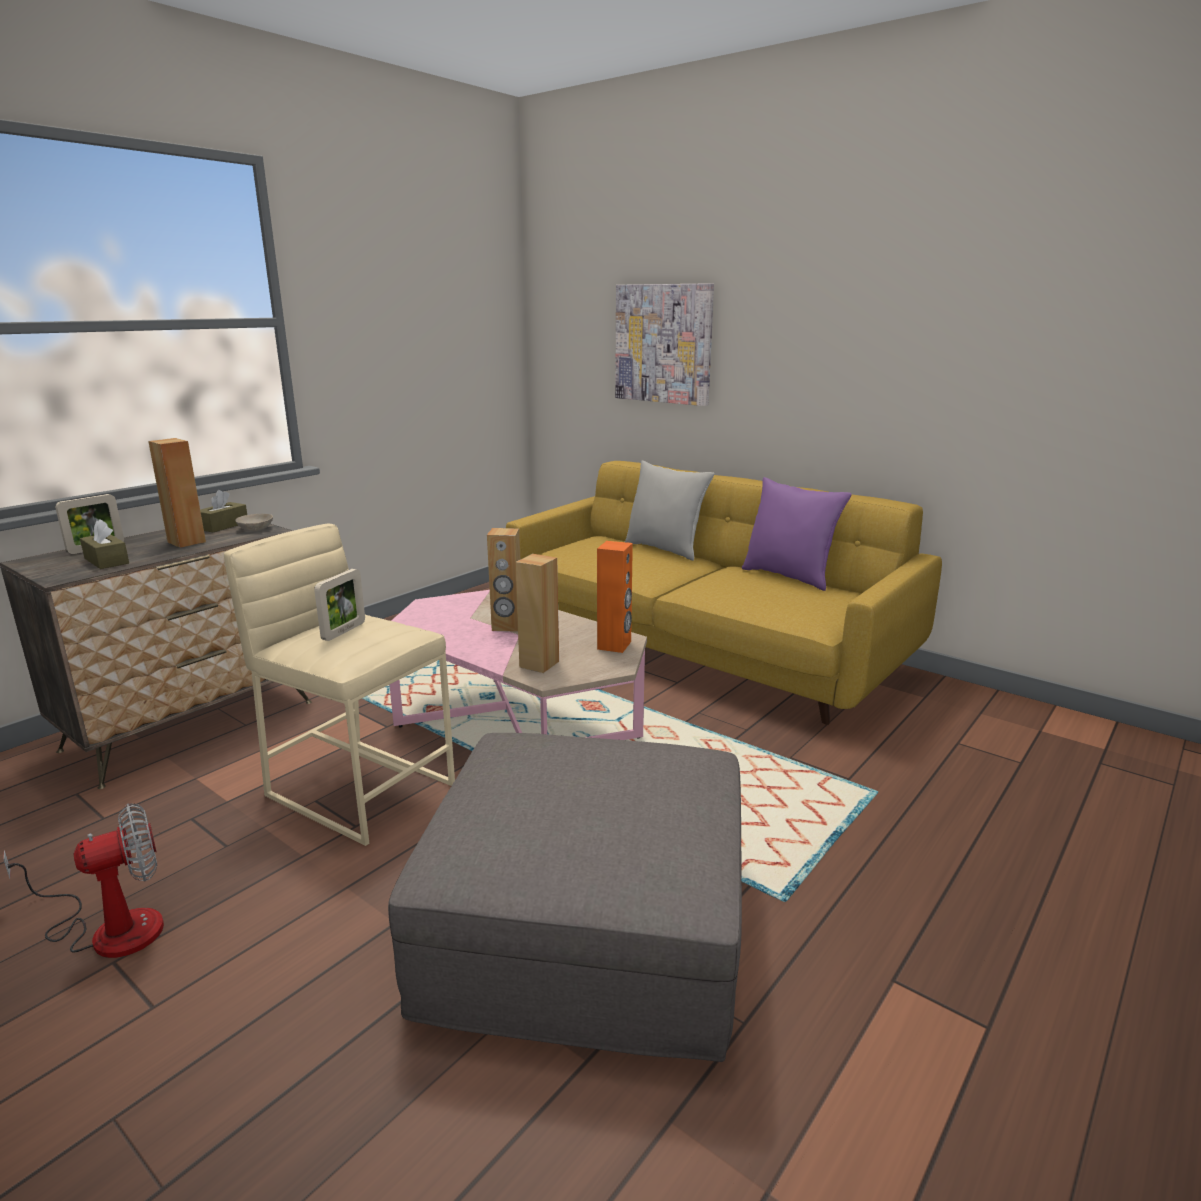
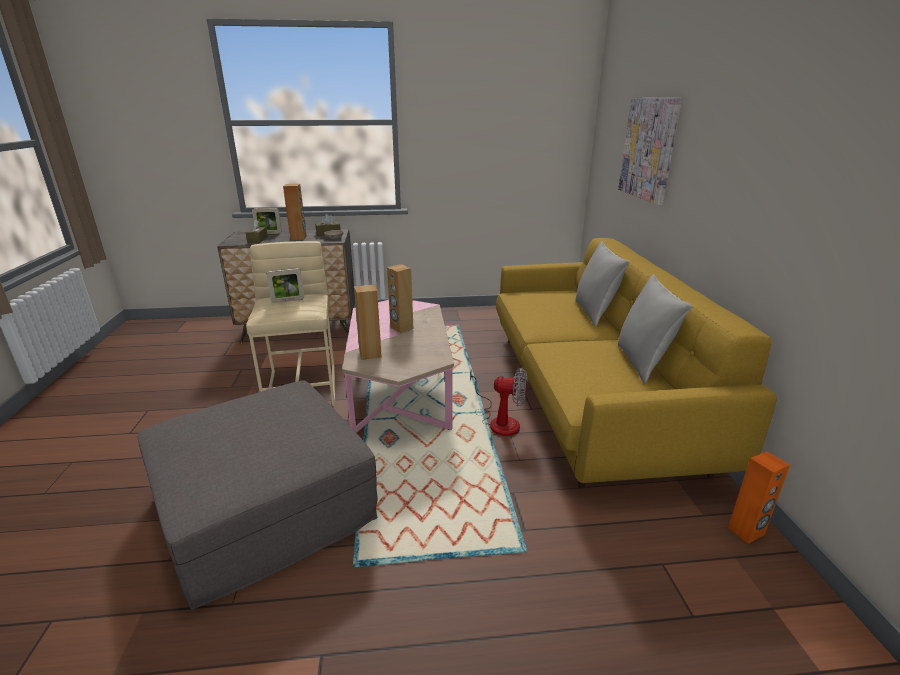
camera: 45 degrees right, 5 degrees up
fan [3,803,164,958] -> fan moved to [470,368,527,436]
orange speaker [597,541,633,653] -> orange speaker moved to [728,451,790,544]
purple pillow [742,477,852,591] -> grey pillow [618,274,692,384]

